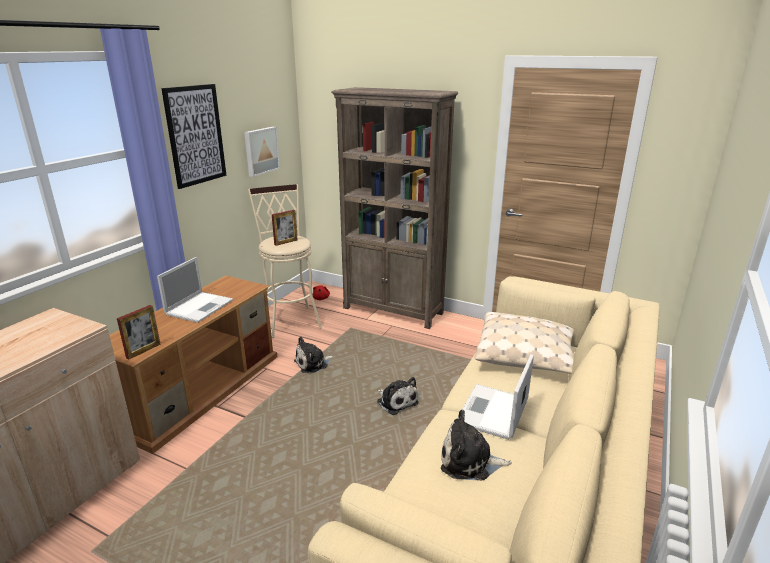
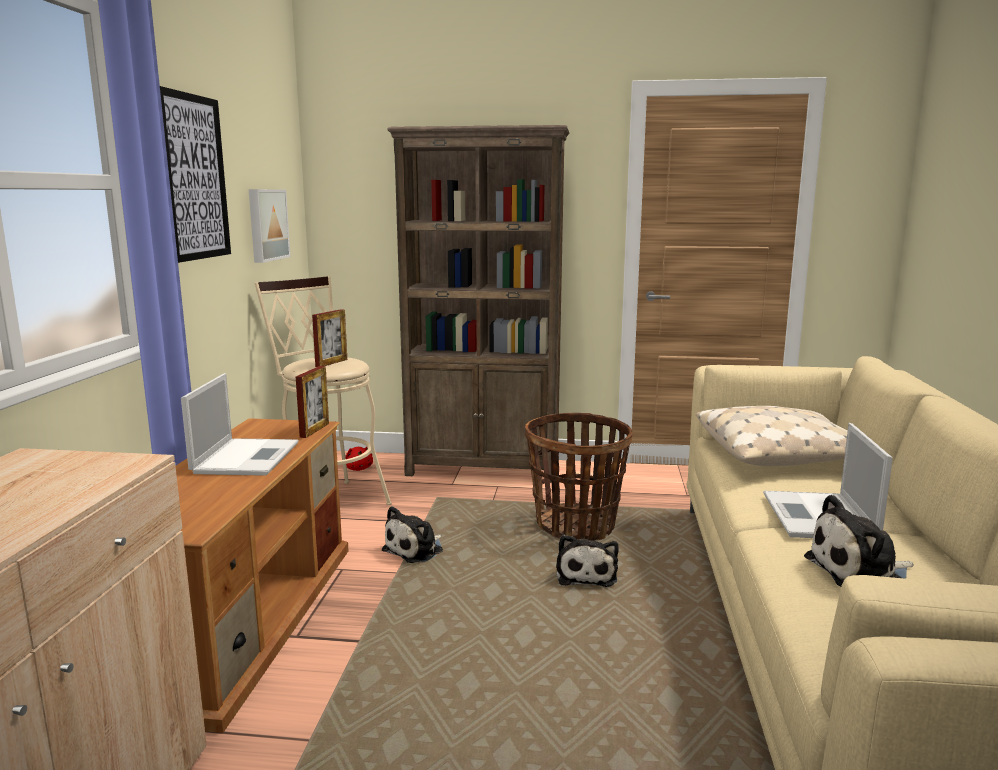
camera: 20 degrees left, 10 degrees down
picture frame [117,305,161,359] -> picture frame moved to [296,366,329,438]
plush toy [377,377,419,415] -> plush toy turned 60 degrees clockwise [556,535,619,587]
none -> basket [525,413,633,541]

